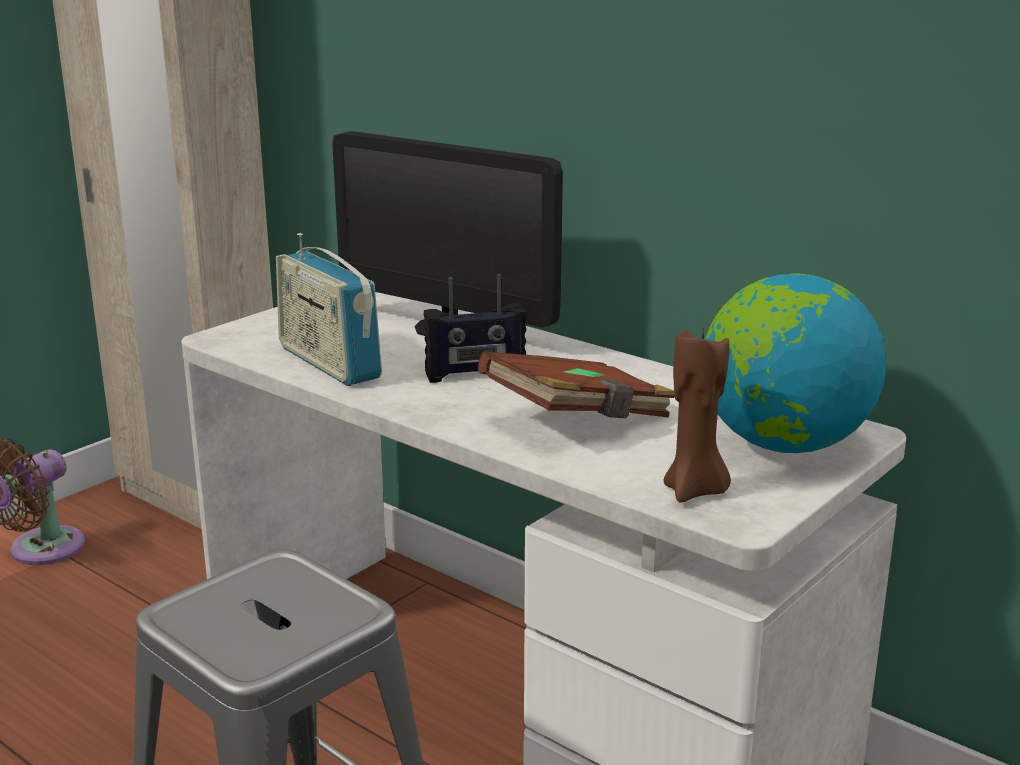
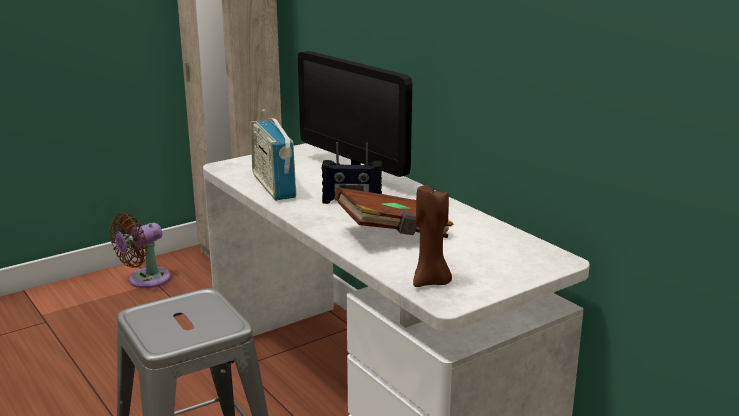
camera: 15 degrees right, 0 degrees up
globe [705,273,886,453] -> none

